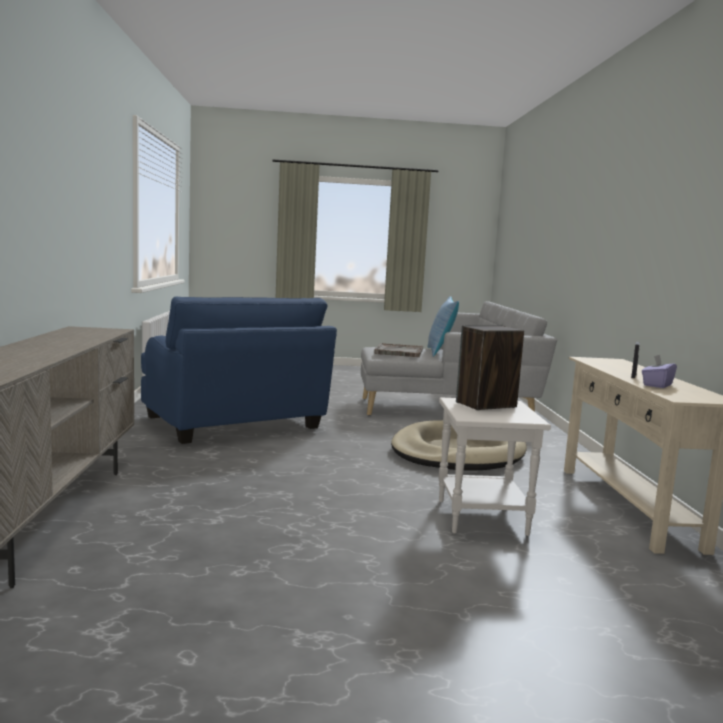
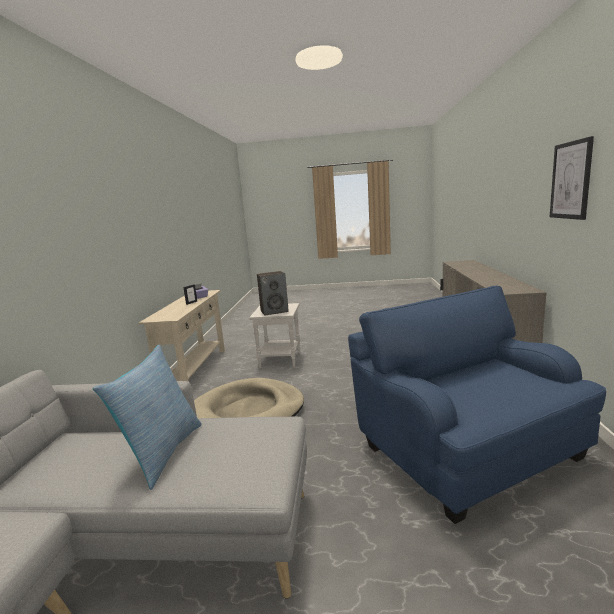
camera: 170 degrees left, 5 degrees up
grey tray [374,343,423,357] -> none
none -> picture [550,136,594,220]

